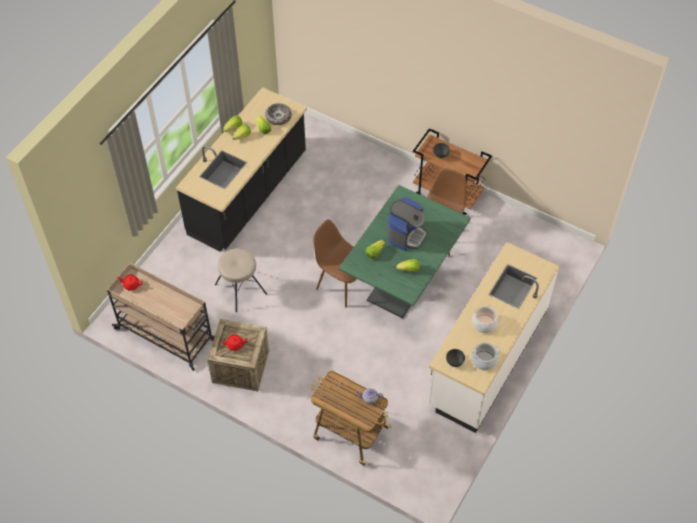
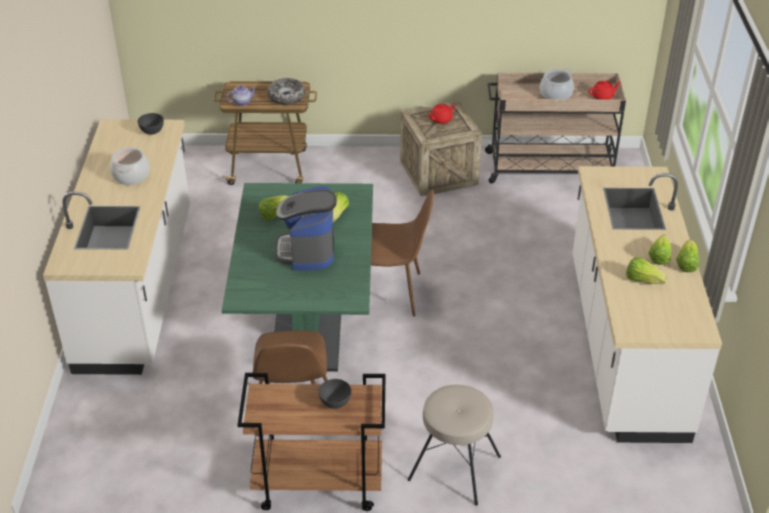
camera: 150 degrees right, 15 degrees down
black counter [176,87,307,252] -> white counter [572,166,722,443]
beige stool [215,248,267,312] -> beige stool moved to [408,385,501,506]
bowl [265,103,292,125] -> bowl moved to [267,78,306,105]
cooking pot [471,343,500,370] -> cooking pot moved to [540,68,574,99]

